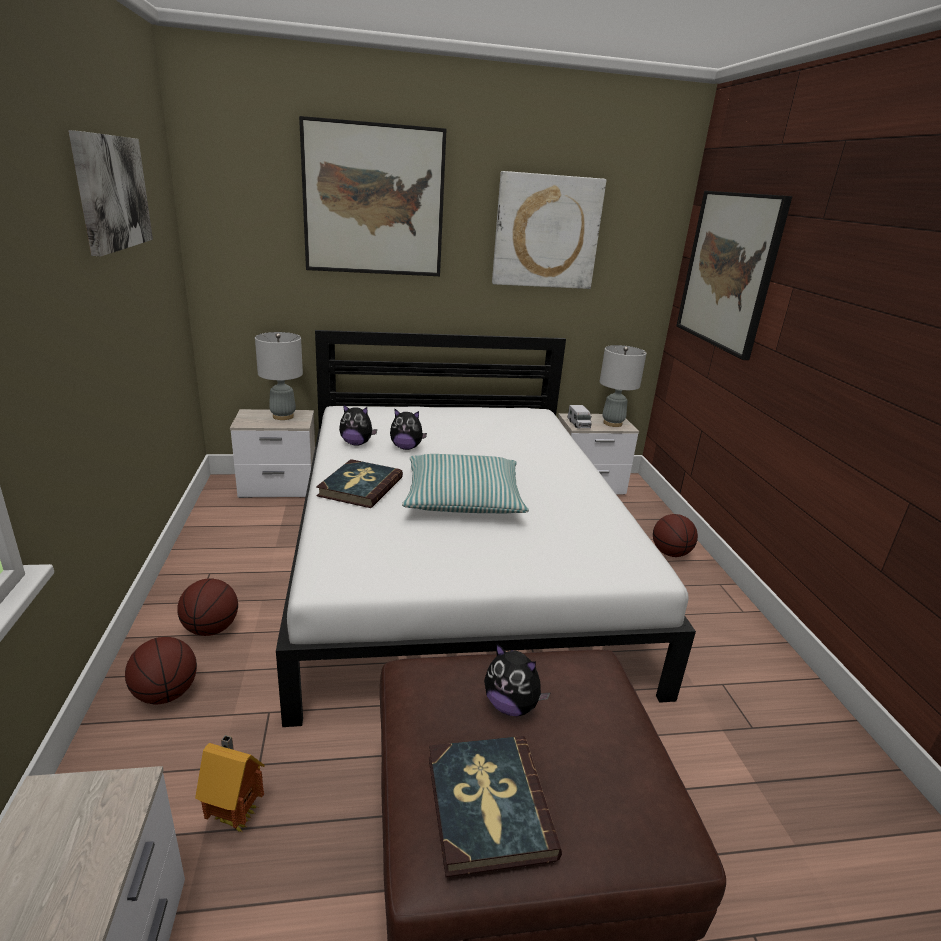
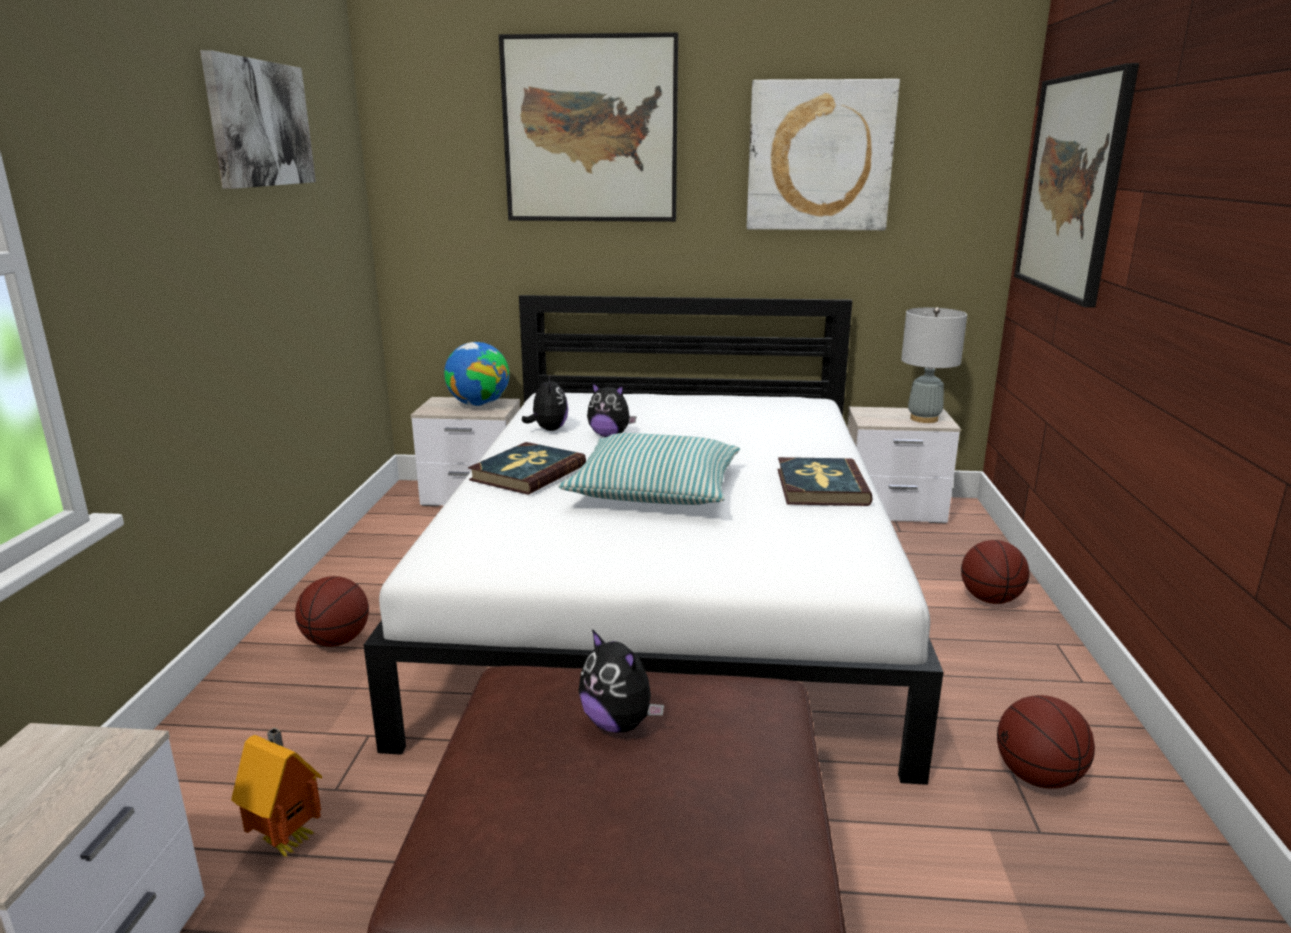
camera: 15 degrees right, 5 degrees down
basketball [125,637,197,704] -> basketball moved to [997,695,1095,789]
grey table lamp [255,332,303,420] -> globe [444,342,509,406]
plush toy [339,404,377,446] -> plush toy turned 120 degrees counterclockwise [522,375,568,431]
book [429,736,562,877] -> book moved to [778,457,873,506]
toy truck [568,405,592,428] -> none

